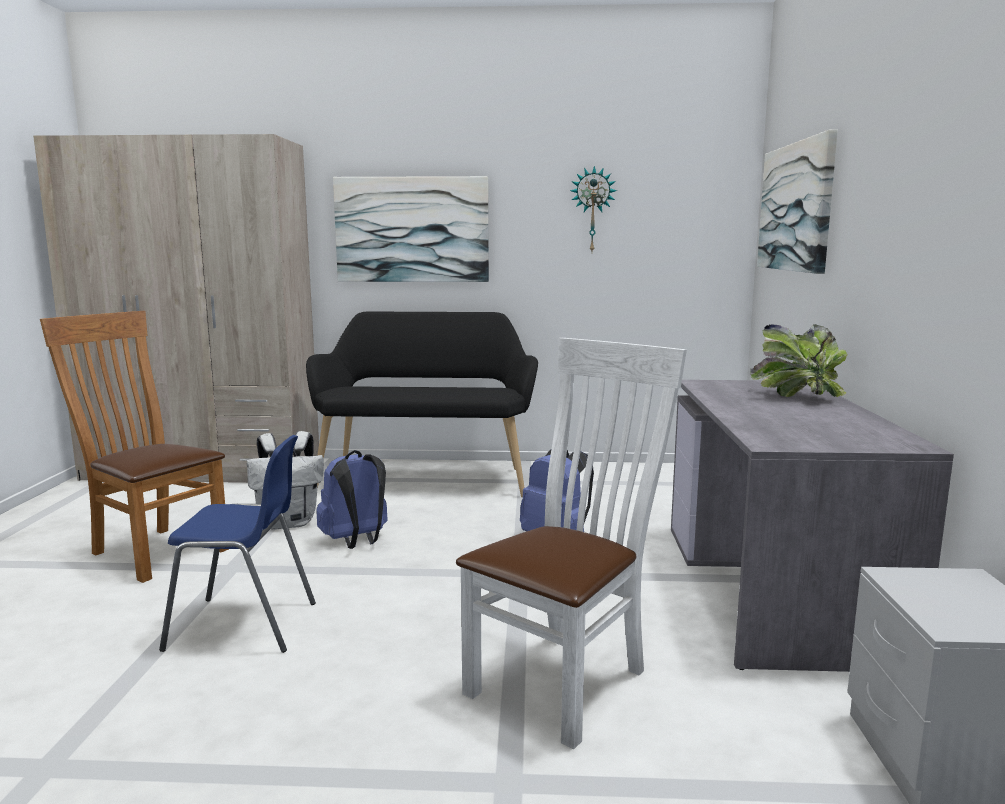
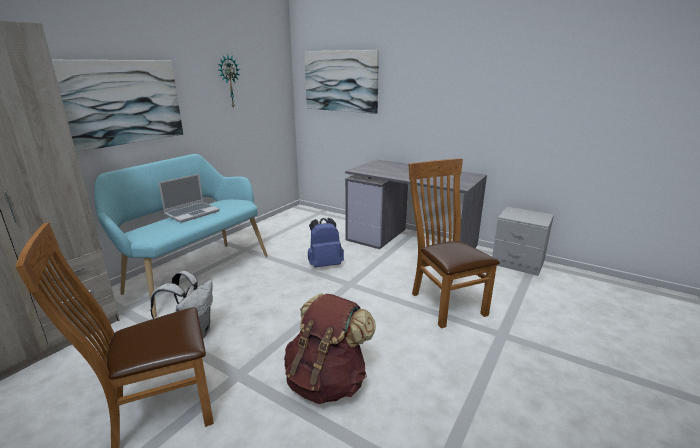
camera: 60 degrees left, 10 degrees up
blue chair [159,435,316,653] -> brown backpack [284,293,376,404]
black bench [306,312,538,497] -> turquoise bench [94,154,268,317]
blue backpack [316,450,388,549] -> none
white chair [456,338,687,749] -> brown chair [408,158,500,328]
potted plant [750,324,848,397] -> none
none -> laptop [158,174,220,223]

